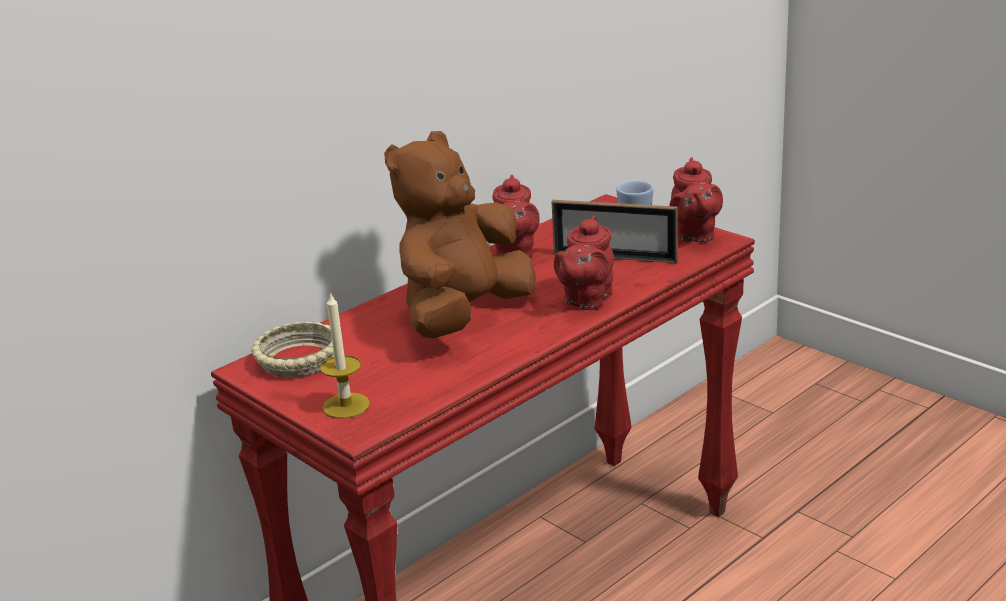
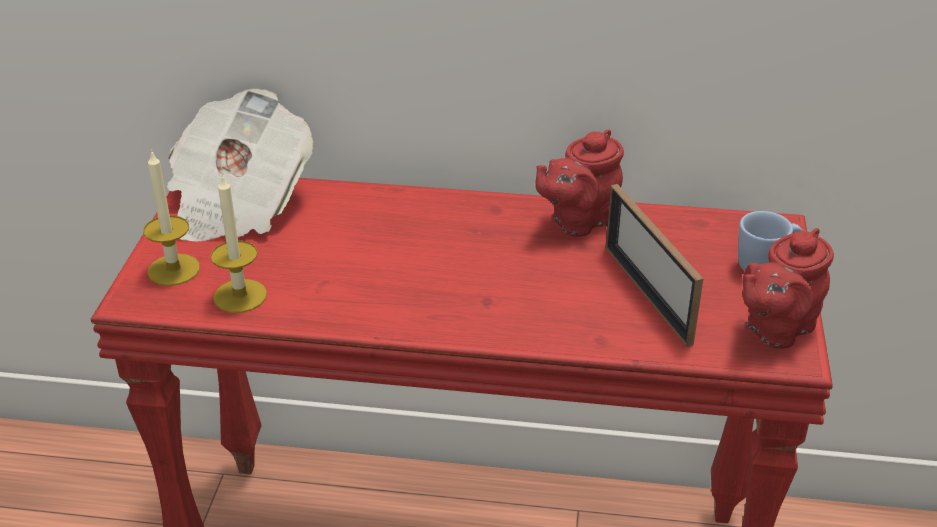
camera: 50 degrees right, 10 degrees up
beige bowl [251,322,334,377] -> newspaper [167,89,313,242]
brown plush toy [384,131,536,339] -> none
red teapot [554,215,614,310] -> none
none -> candle [210,174,267,313]

